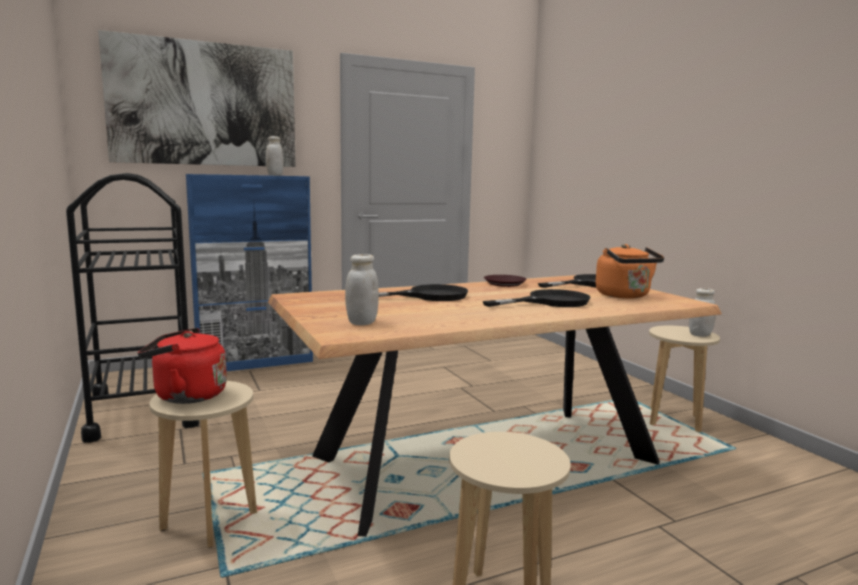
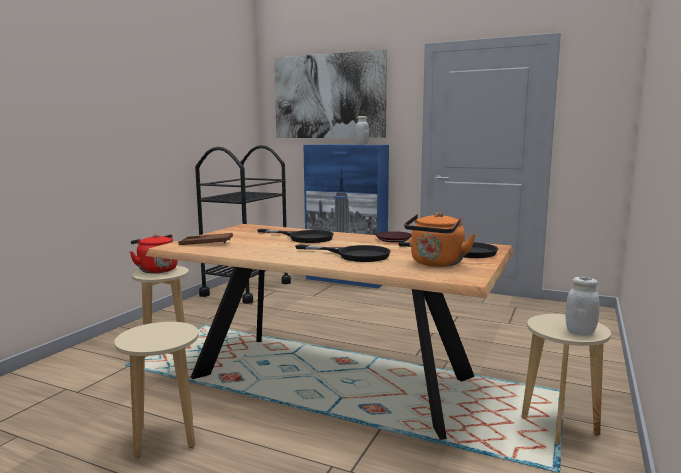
camera: 50 degrees right, 0 degrees up
white jar [345,254,379,325] -> brown tray [178,233,233,245]

